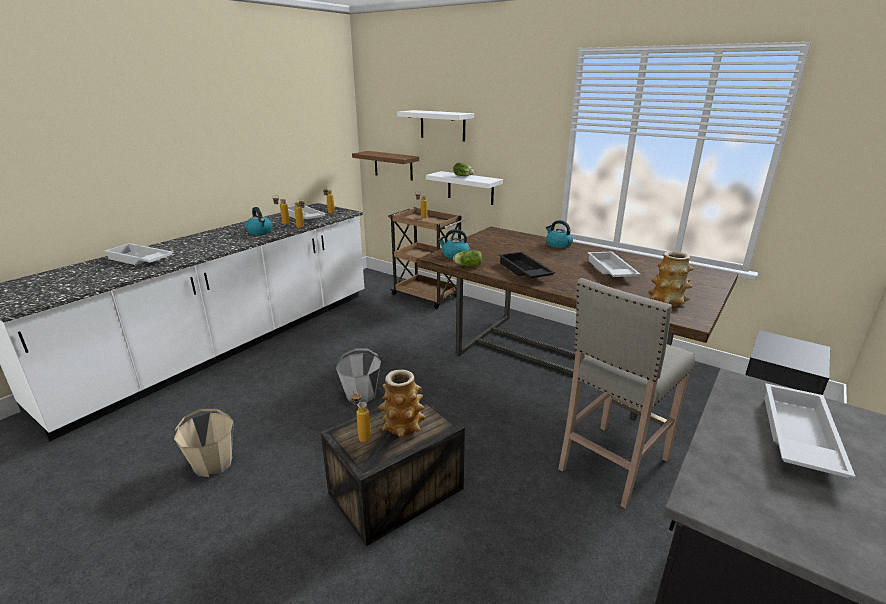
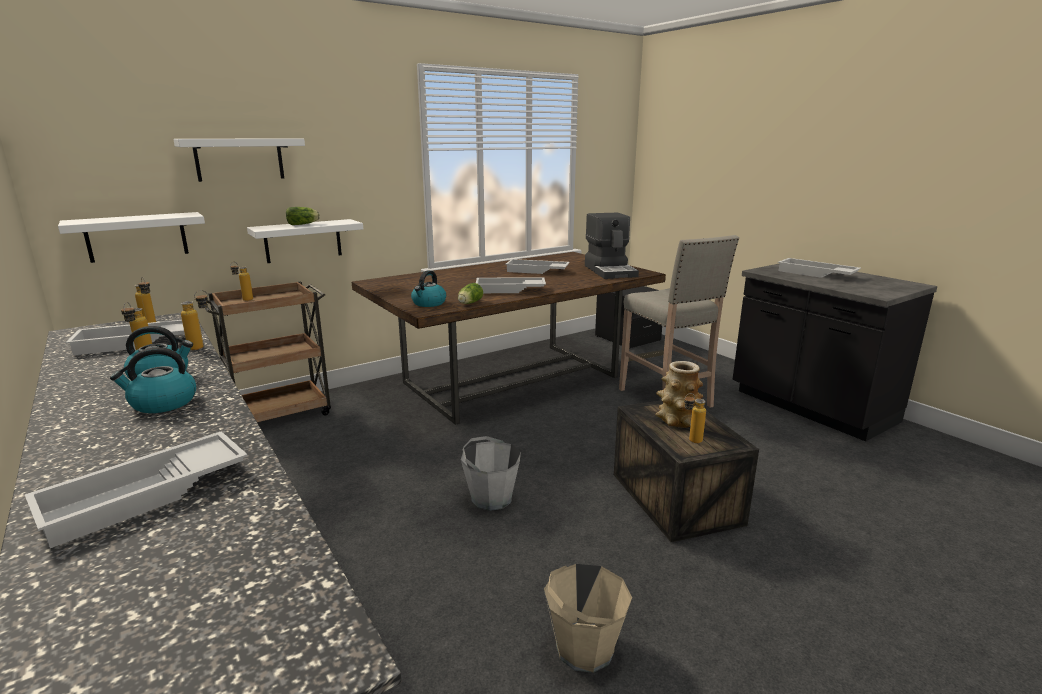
camera: 70 degrees left, 5 degrees down
brown shelf [352,151,419,181] -> white shelf [58,212,205,263]
black tray [499,252,555,278] -> white tray [476,277,546,293]
kettle [546,220,573,248] -> kettle moved to [110,347,196,413]
vase [648,251,694,307] -> coffee machine [585,213,639,279]

